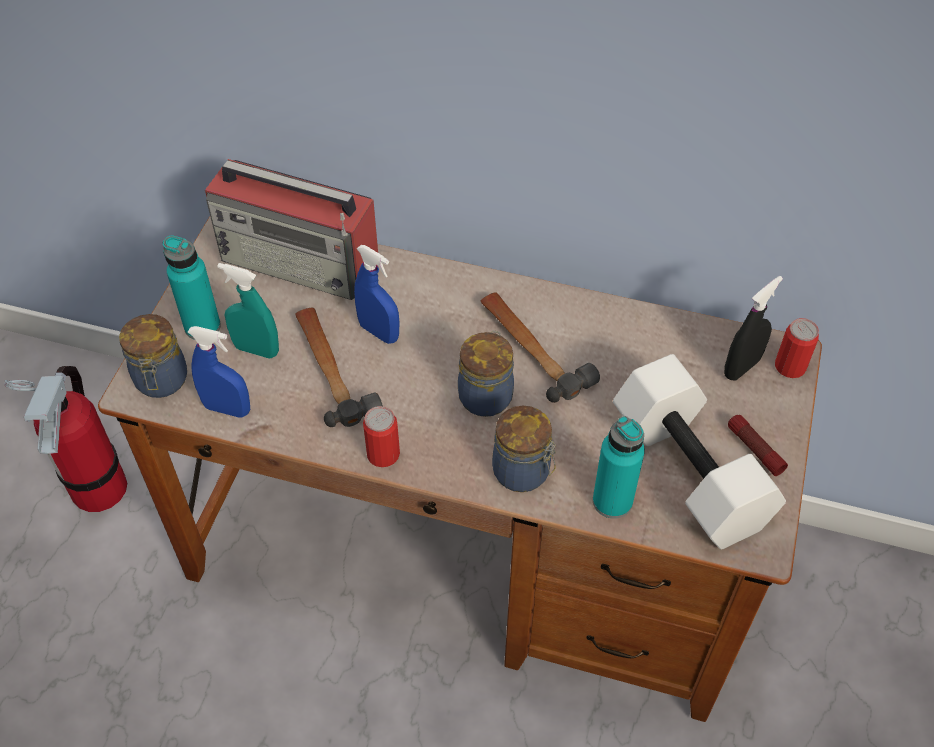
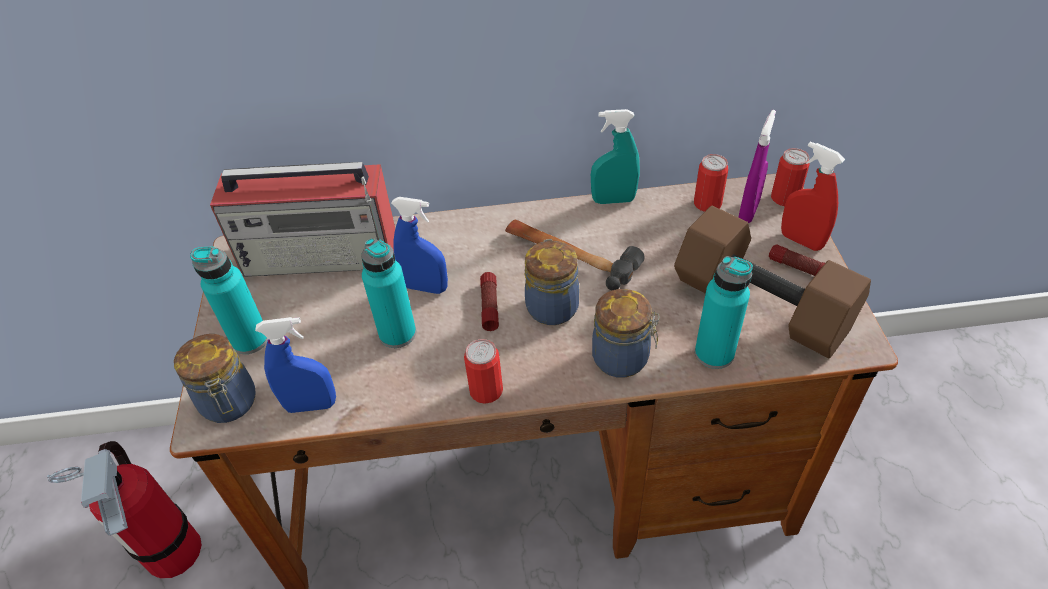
camera: 20 degrees left, 5 degrees down
turquoise spray bottle [217,263,279,359] -> turquoise spray bottle moved to [591,109,640,204]
hammer [295,308,383,427] -> turquoise bottle [361,238,416,348]
white dumbbell [613,354,786,549] -> brown dumbbell [674,206,871,358]
black spray bottle [724,276,783,380] -> purple spray bottle [739,110,776,223]
none -> flashlight [480,272,499,331]
none -> can [694,154,728,212]
none -> red spray bottle [781,141,845,251]

